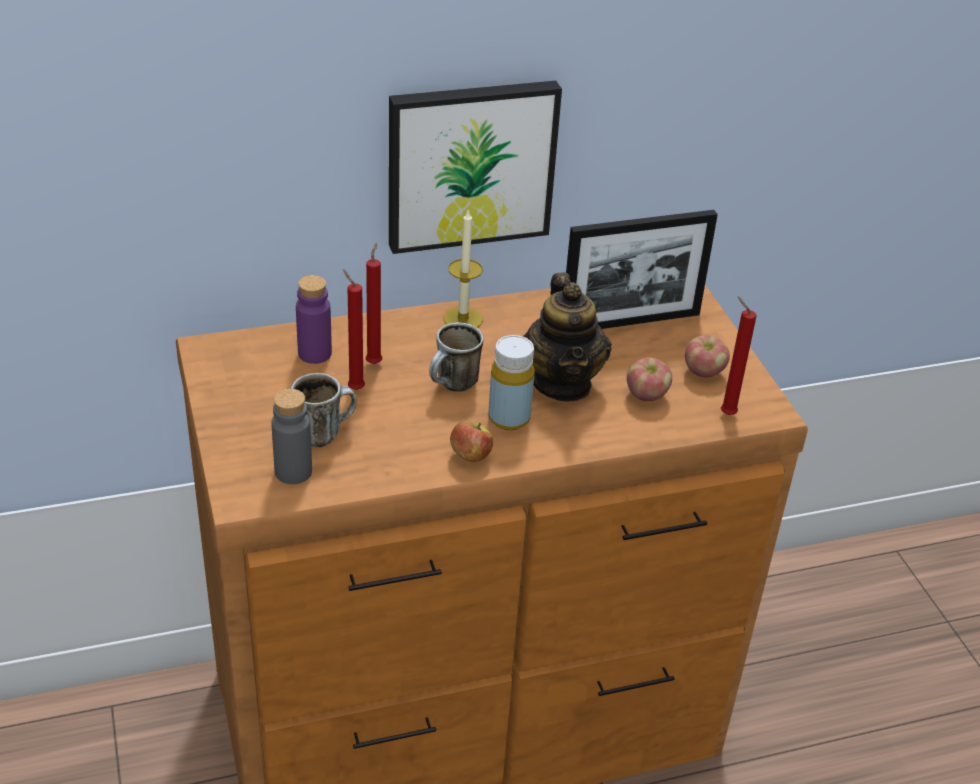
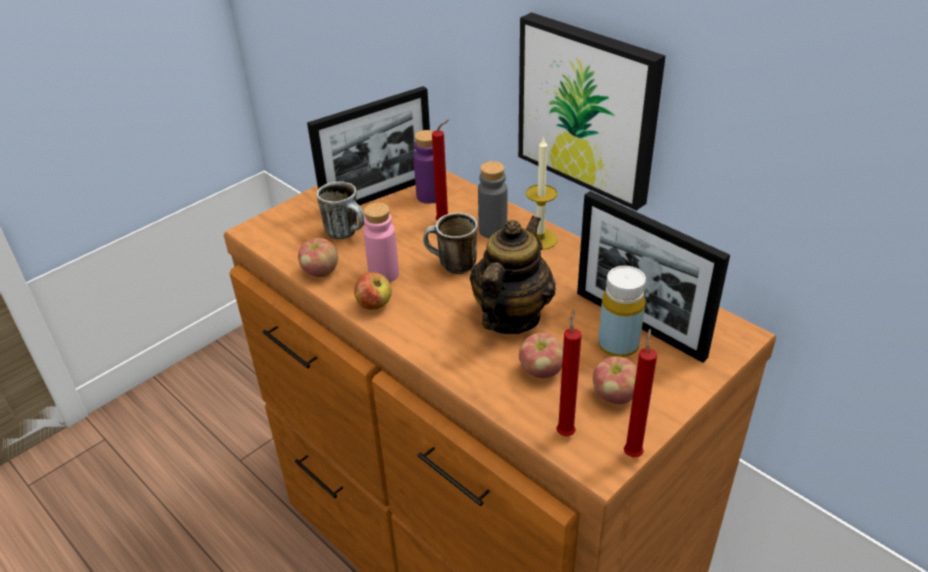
camera: 65 degrees right, 0 degrees up
grey bottle [271,389,312,484] -> grey bottle moved to [478,161,507,238]
red candle [343,269,365,390] -> red candle moved to [624,329,657,457]
yellow bottle [489,335,535,430] -> yellow bottle moved to [598,266,646,357]
teapot [523,273,612,402] -> teapot turned 150 degrees clockwise [470,216,556,334]
none -> apple [298,238,338,277]
none -> picture frame [307,86,430,205]
none -> pink bottle [363,203,399,282]

